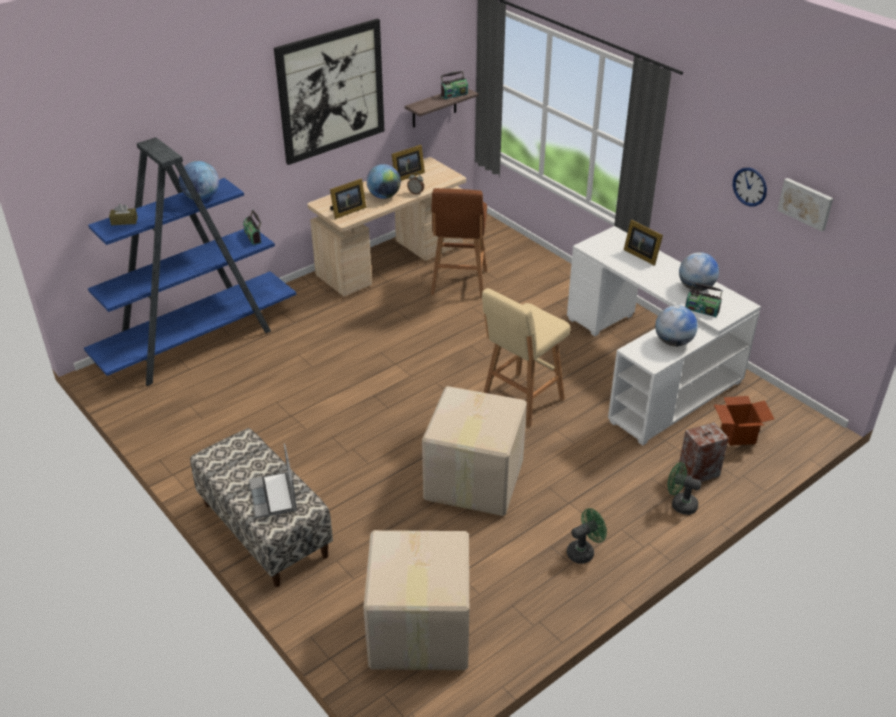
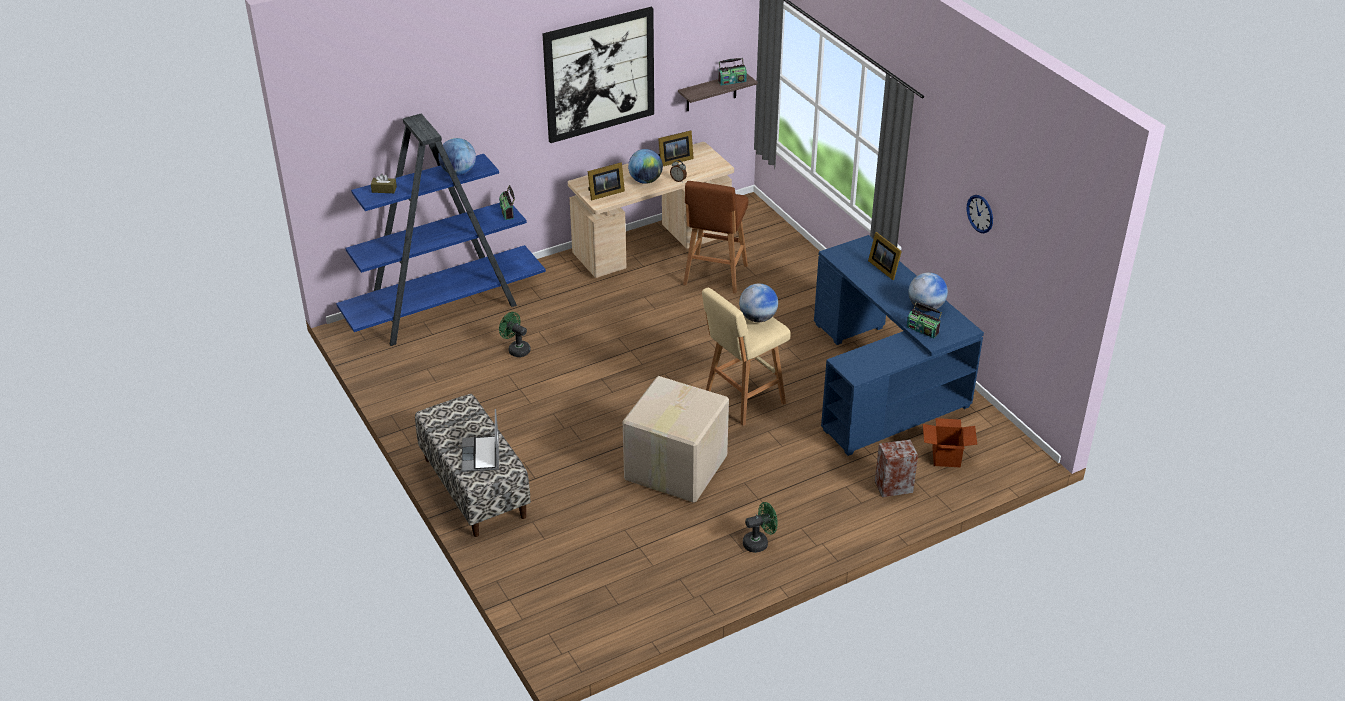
camera: 10 degrees right, 0 degrees up
cardboard box [363,530,469,670] -> none
white desk [567,226,761,446] -> blue desk [814,235,984,456]
globe [655,305,698,347] -> globe moved to [739,283,778,322]
green fan [668,462,701,515] -> green fan moved to [499,312,531,357]
picture [777,178,833,231] -> none

